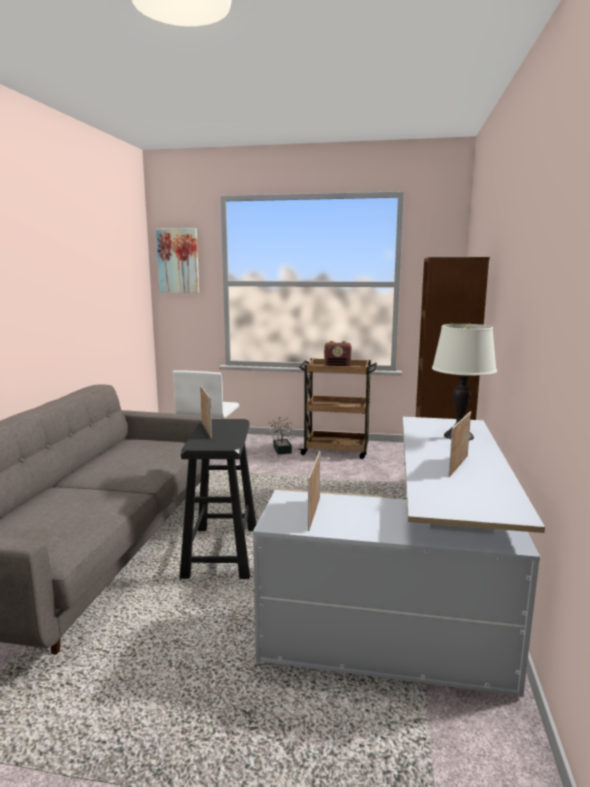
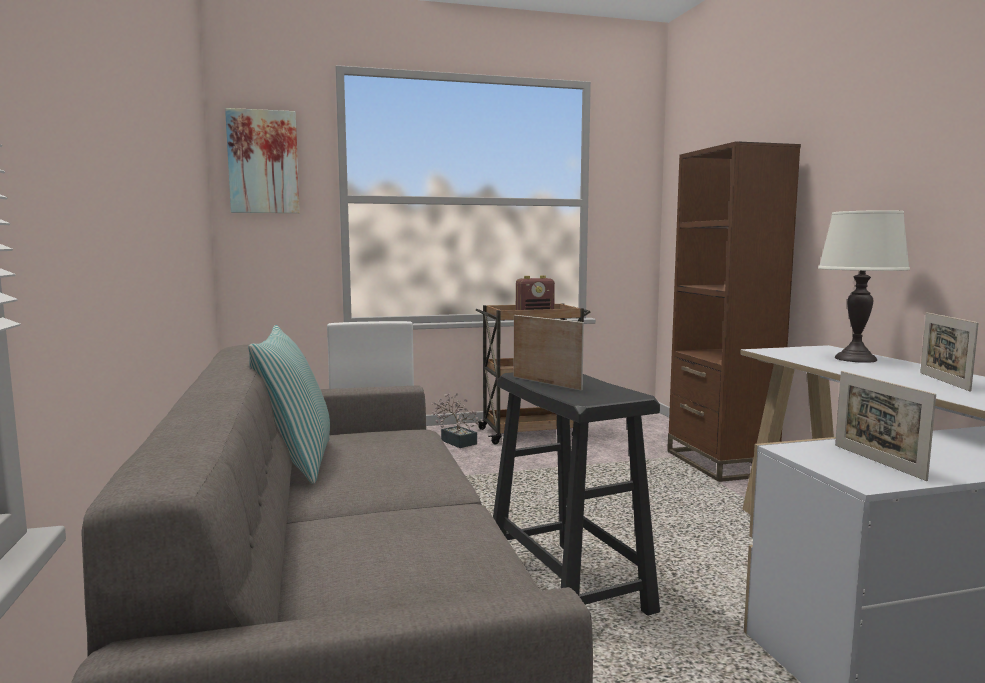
camera: 25 degrees left, 5 degrees down
none -> pillow [248,325,330,484]

